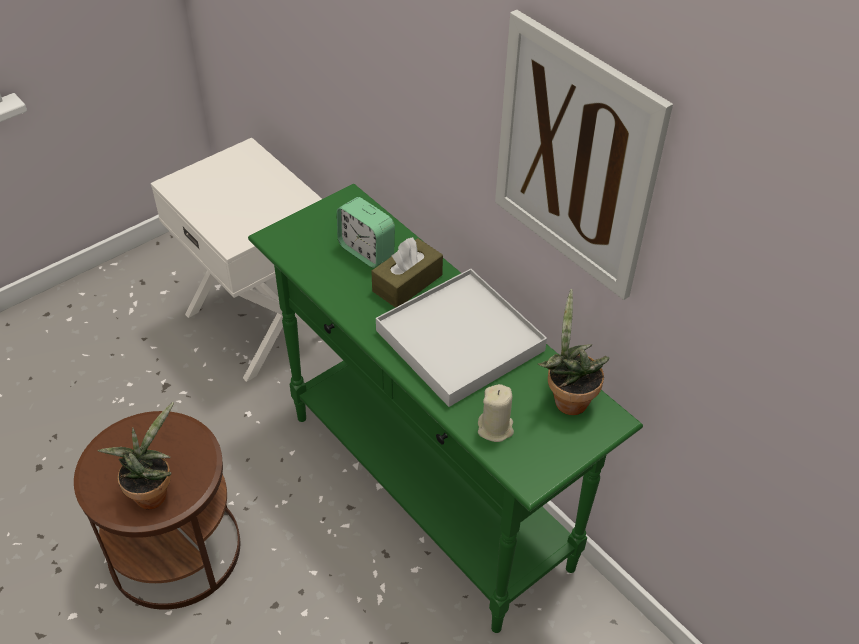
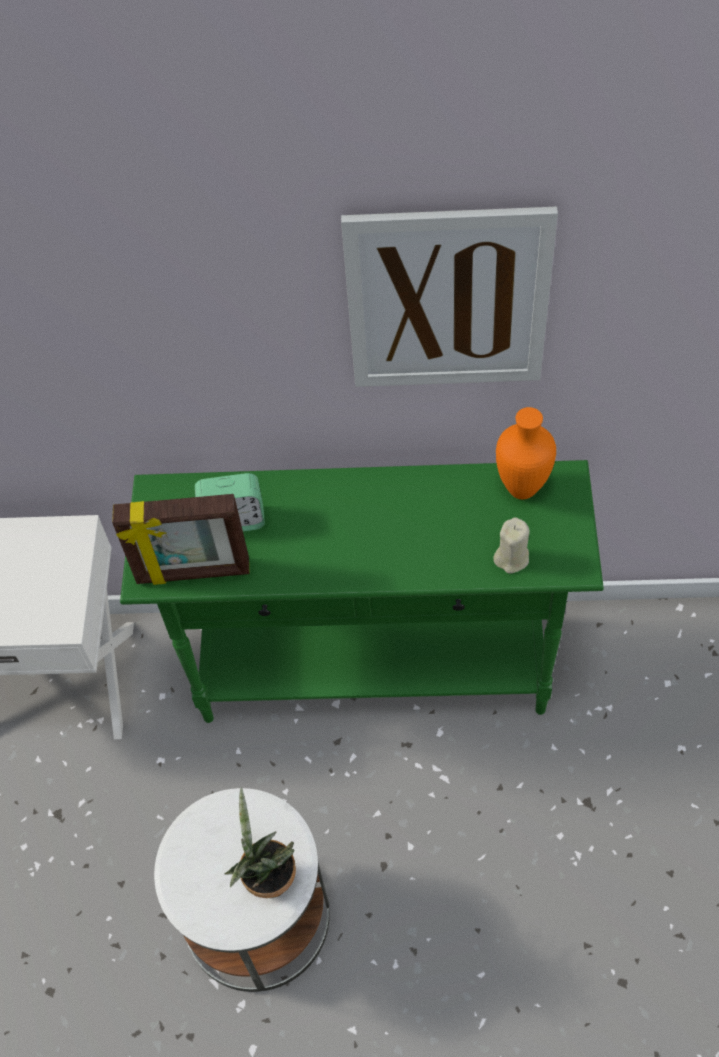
camera: 45 degrees left, 10 degrees up
brown side table [74,411,240,610] -> white side table [154,788,330,992]
brown tissue box [371,237,443,308] -> none
white tray [376,269,547,407] -> none
potted plant [538,289,610,415] -> orange vase [496,407,556,499]
none -> picture frame [112,494,249,585]

